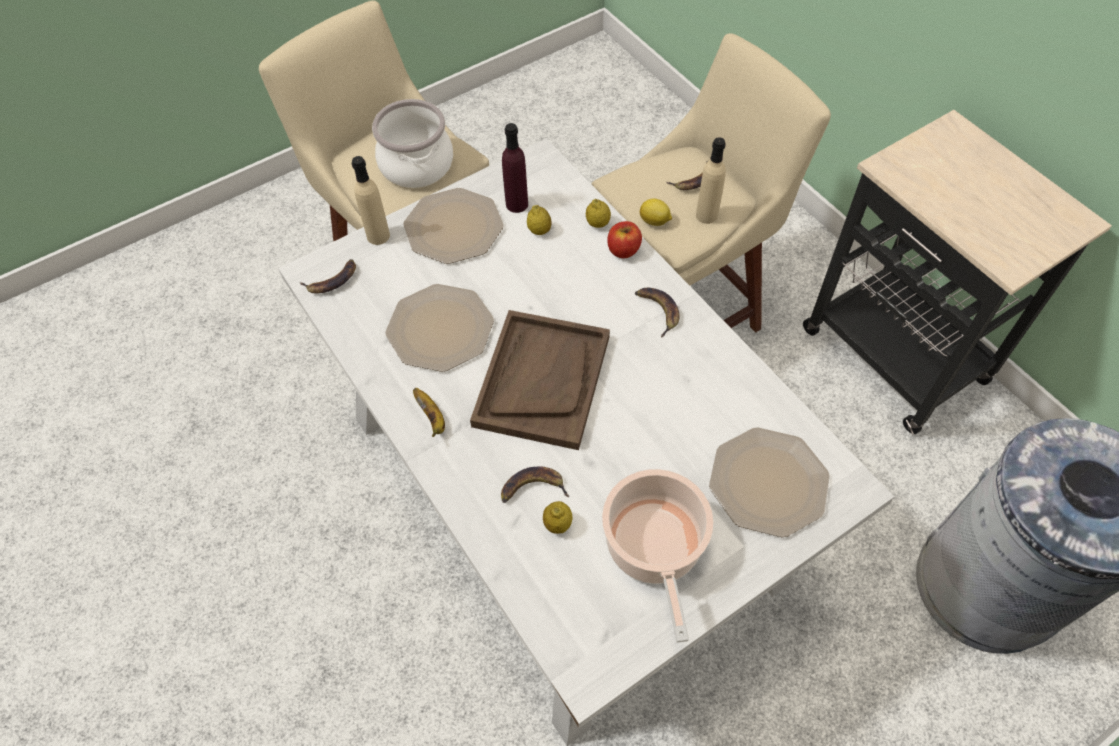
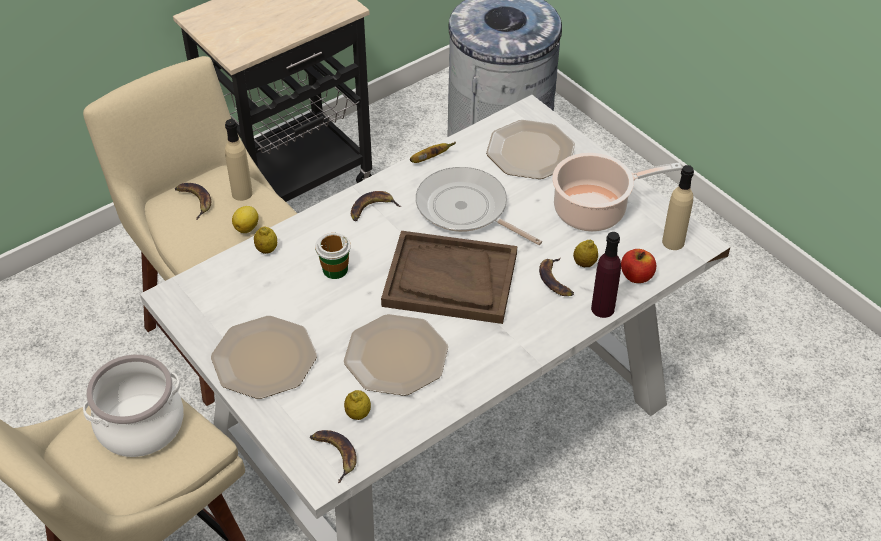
camera: 95 degrees left, 10 degrees down
beige bottle [352,156,390,245] -> beige bottle moved to [662,165,694,250]
banana [413,388,445,437] -> banana moved to [410,142,456,163]
purple bottle [502,123,528,213] -> purple bottle moved to [591,232,621,318]
lemon [527,205,552,235] -> lemon moved to [344,390,371,420]
apple [607,221,642,258] -> apple moved to [621,249,656,283]
none -> cup [315,233,351,279]
none -> frying pan [416,167,542,245]

